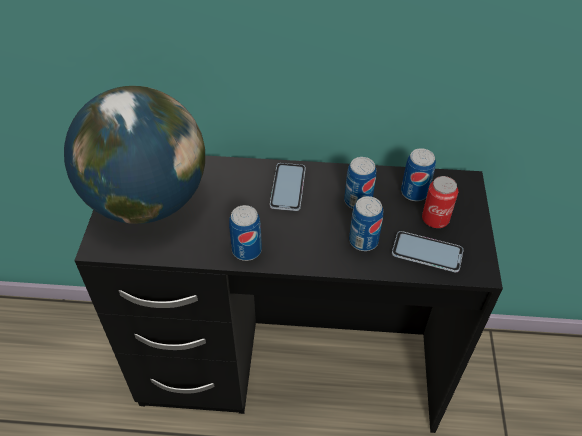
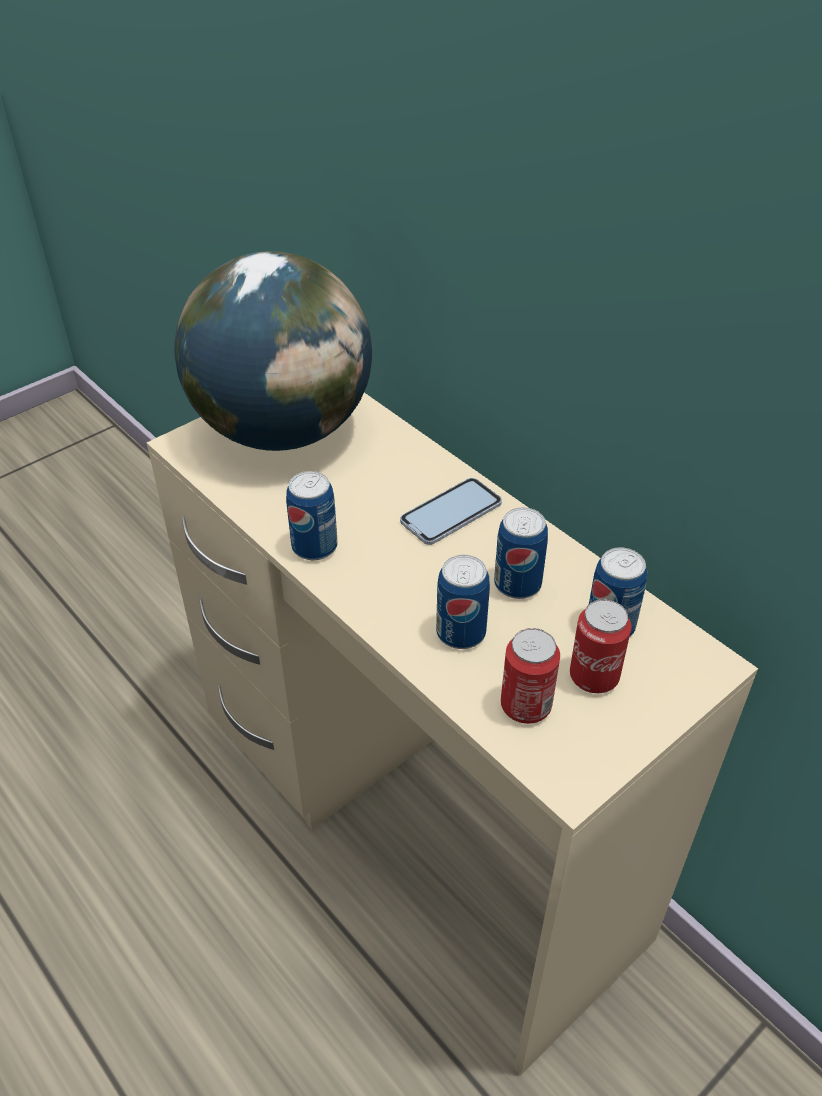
camera: 45 degrees right, 5 degrees down
black desk [74,155,503,433] -> beige desk [147,393,758,1075]
phone [392,231,464,273] -> can [501,628,560,724]

